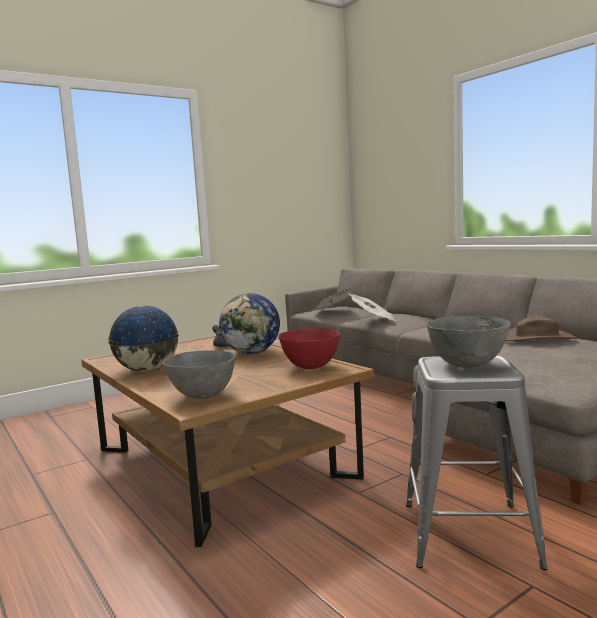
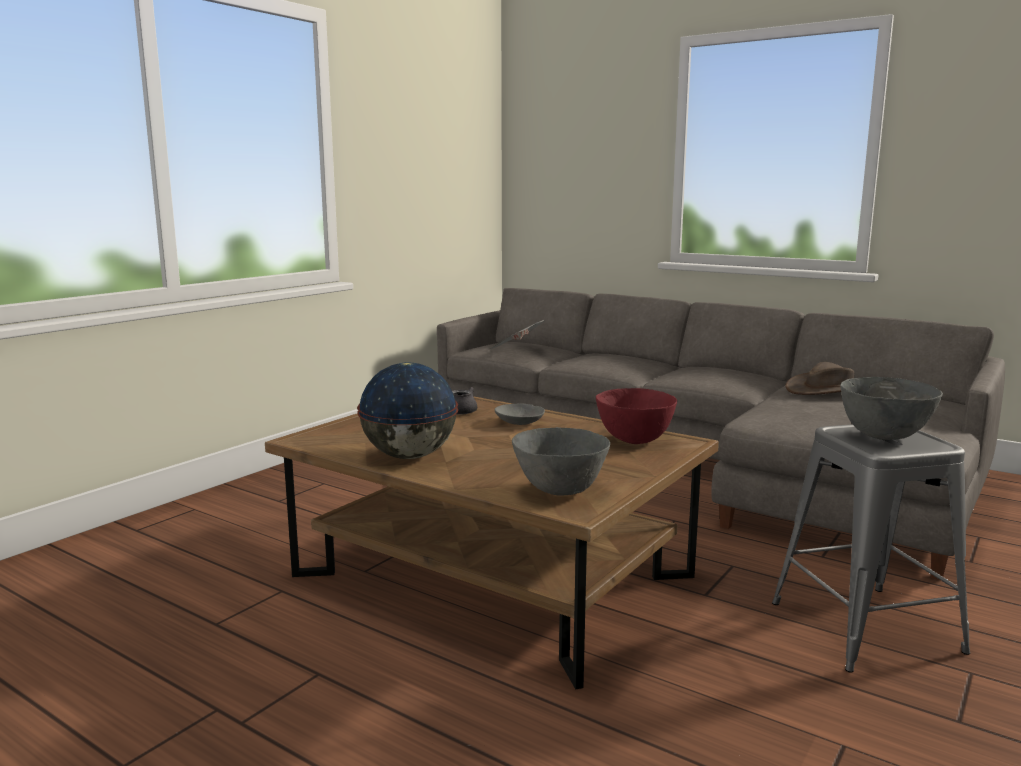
camera: 20 degrees left, 5 degrees up
globe [219,293,280,354] -> grey bowl [494,403,545,425]
newspaper [348,293,395,321] -> none

